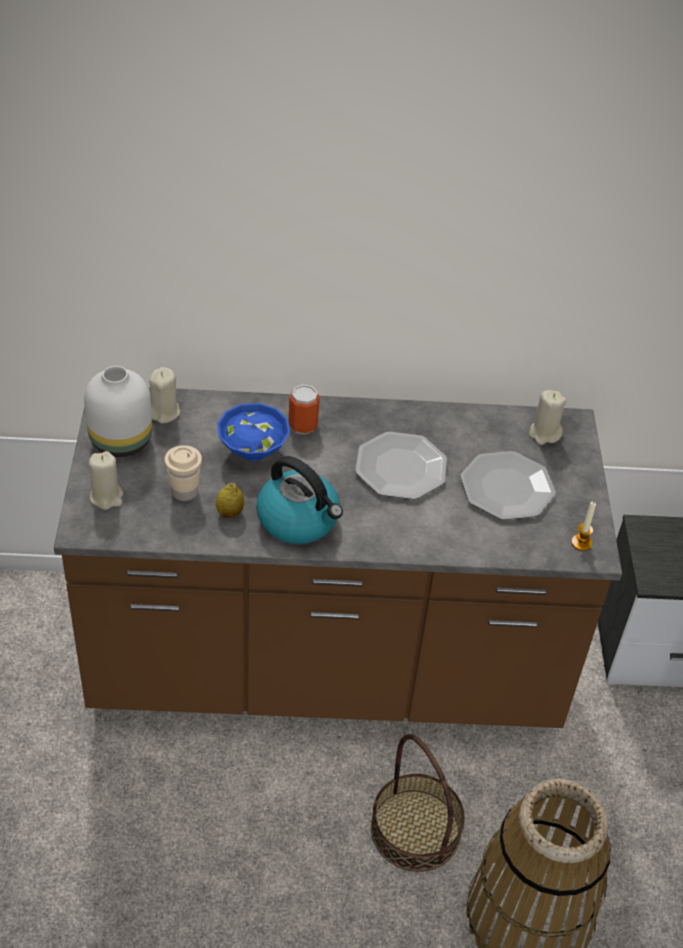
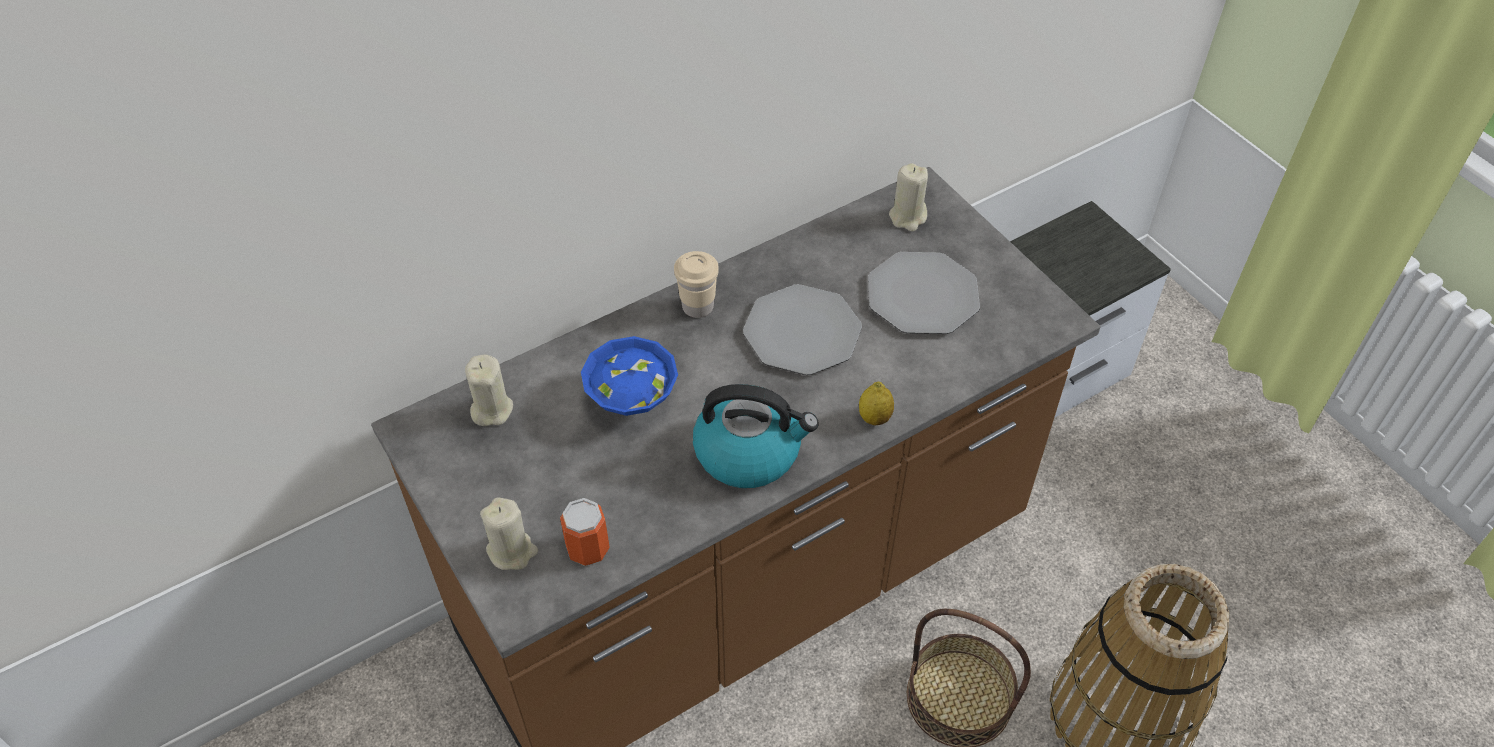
camera: 30 degrees left, 5 degrees up
white vase [84,366,152,457] -> none
beige cup [164,445,202,501] -> beige cup moved to [674,251,719,318]
lemon [216,483,244,518] -> lemon moved to [859,382,894,425]
can [289,384,320,434] -> can moved to [560,498,610,566]
candle [571,501,596,551] -> none

